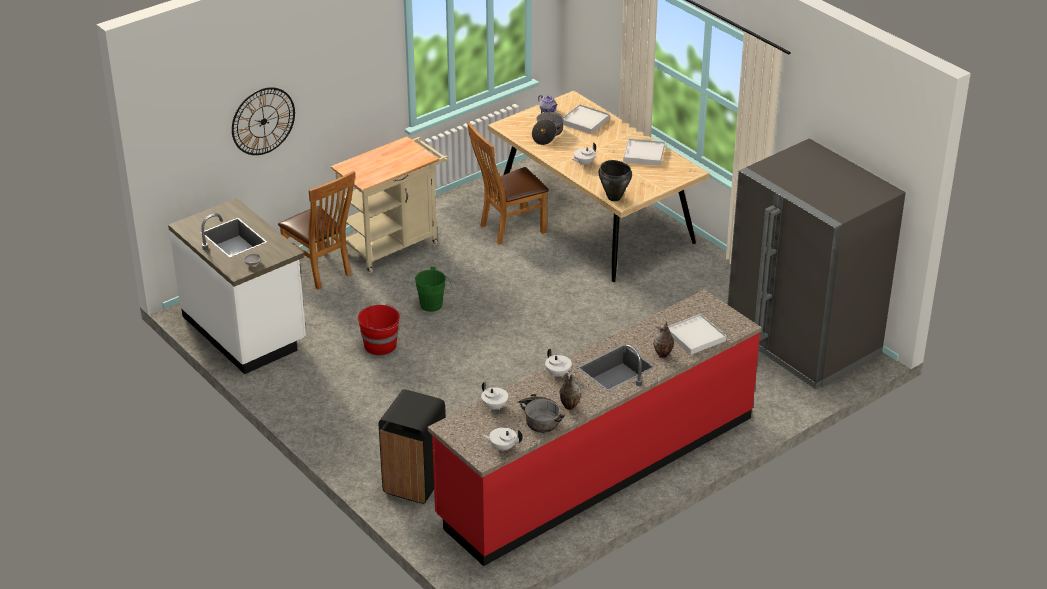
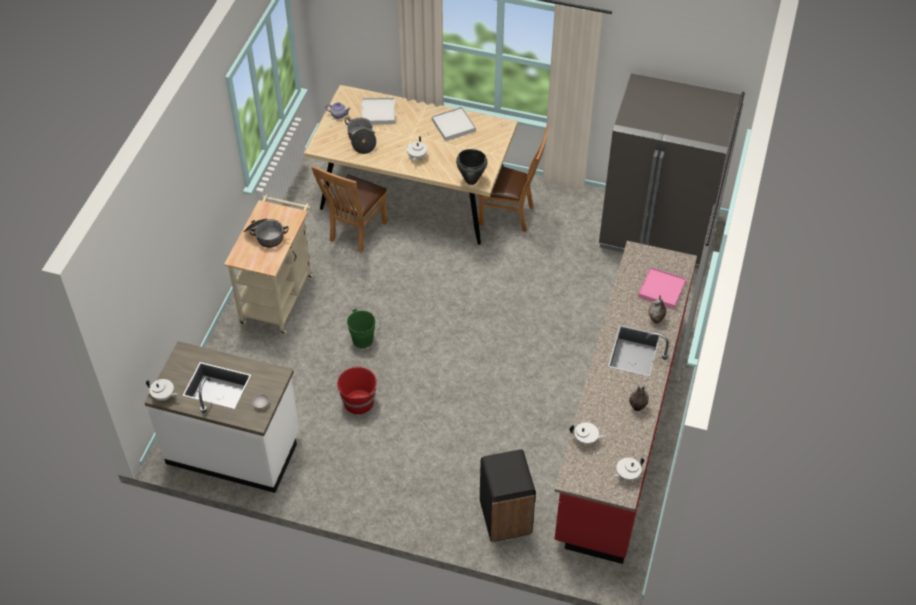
camera: 35 degrees left, 15 degrees up
wall clock [232,87,295,155] -> none
brown chair [278,171,355,290] -> brown chair moved to [477,125,549,232]
cooking pot [517,394,565,433] -> cooking pot moved to [243,219,289,248]
white teapot [545,349,572,378] -> white teapot moved to [146,379,178,401]
white tray [668,314,726,355] -> pink tray [638,267,686,309]

